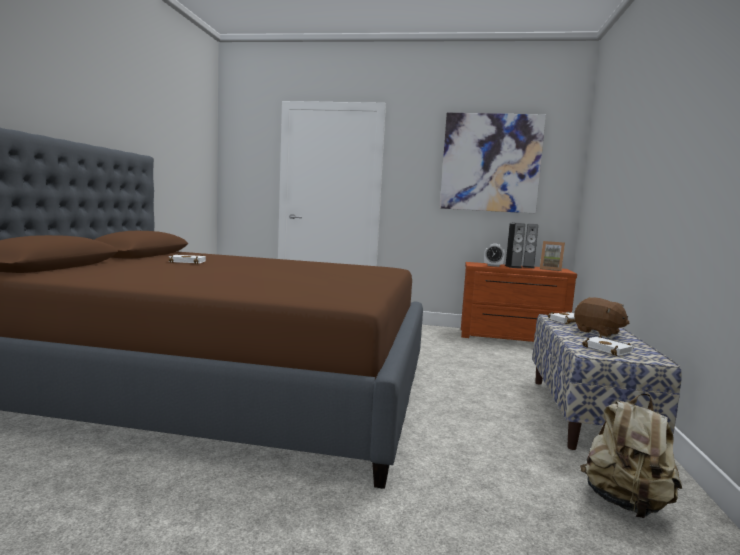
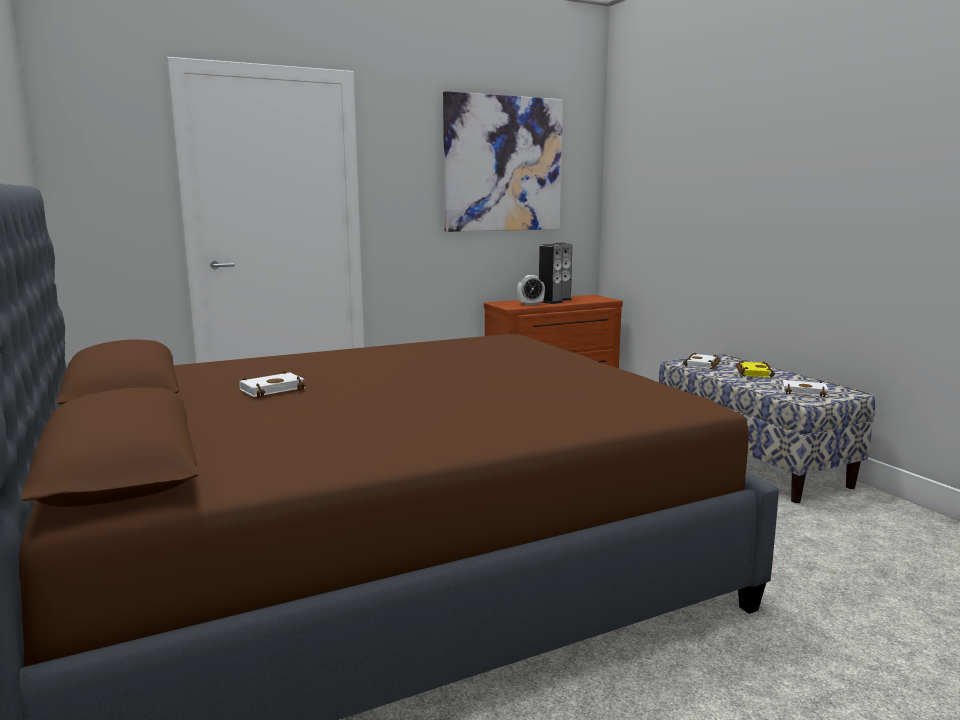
camera: 35 degrees left, 5 degrees up
picture frame [540,241,565,271] -> none
brown plush toy [574,297,629,337] -> yellow book [736,361,775,378]
beige backpack [580,394,682,518] -> none

